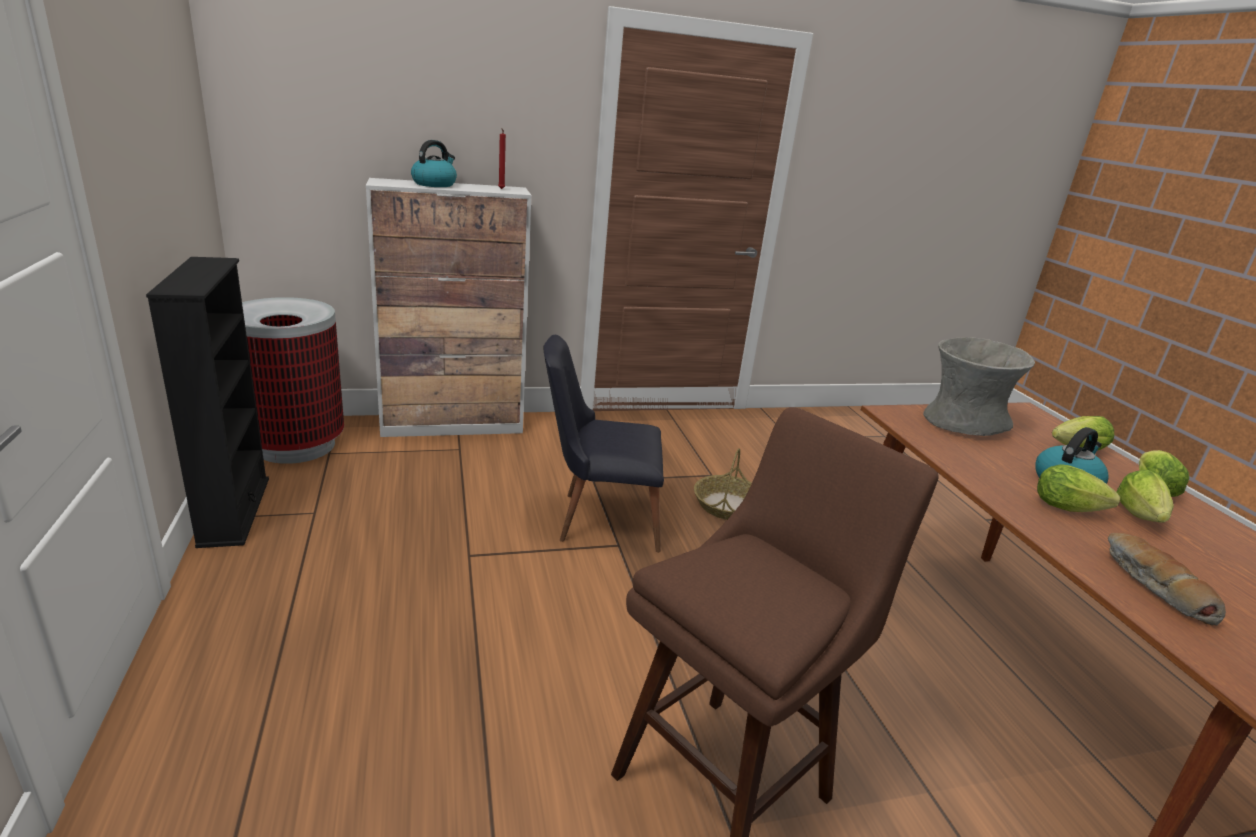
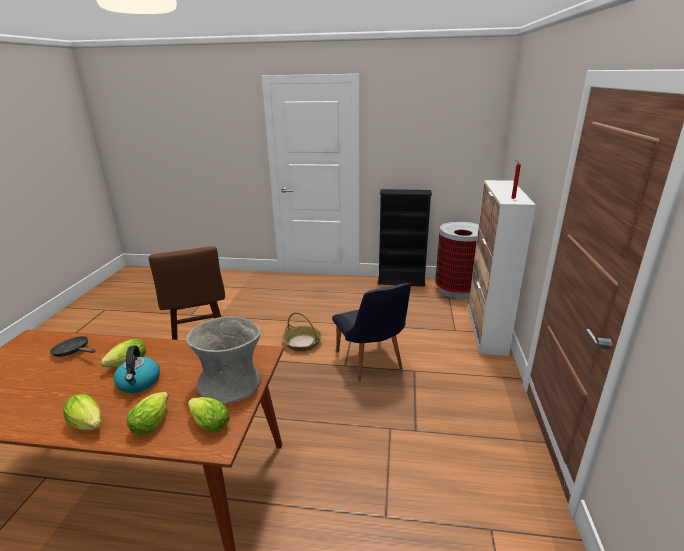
camera: 115 degrees right, 0 degrees up
kettle [411,140,457,187] -> none
black chair [543,335,664,553] -> black chair turned 135 degrees clockwise [332,283,411,381]
basket [694,448,752,520] -> basket moved to [282,312,322,351]
bread [1108,533,1226,626] -> black frying pan [50,336,95,357]
lettuce [1116,470,1174,523] -> lettuce moved to [188,397,230,432]

